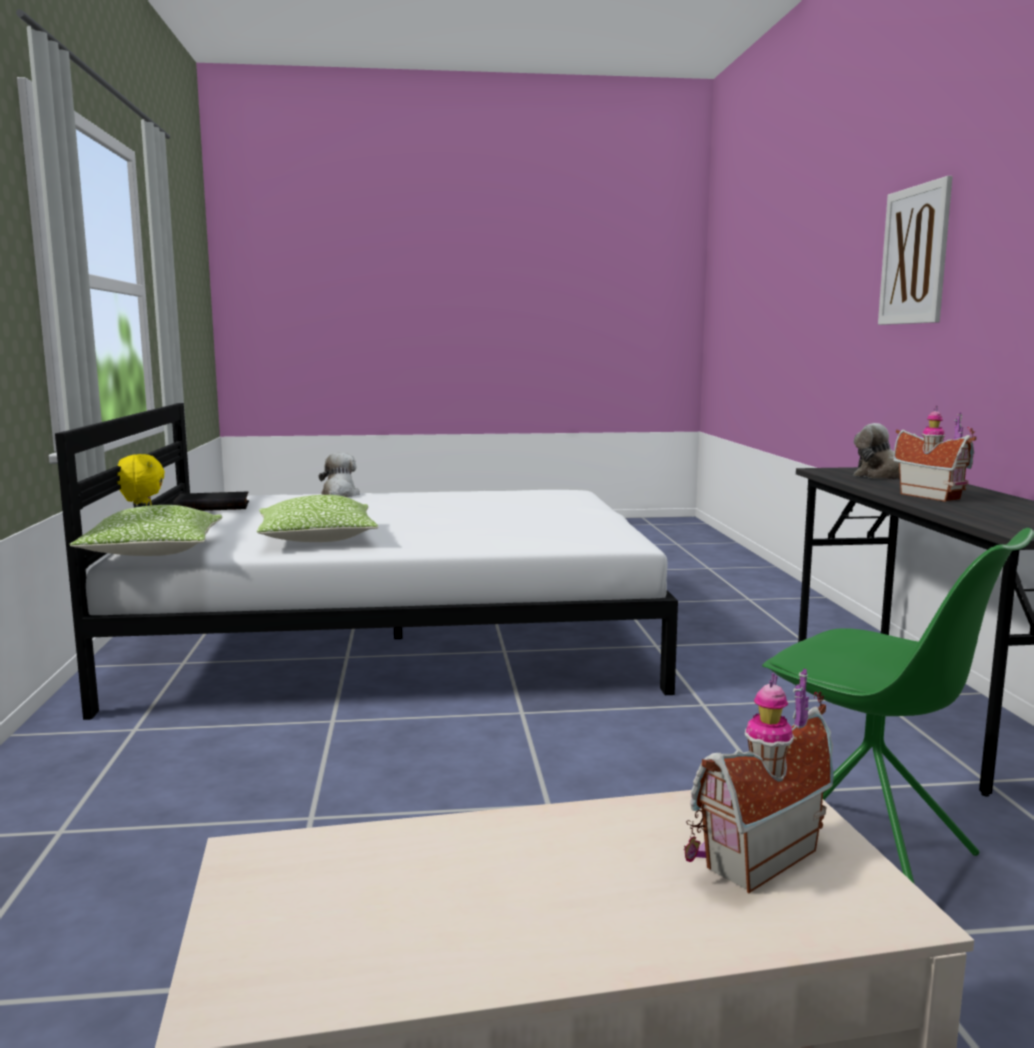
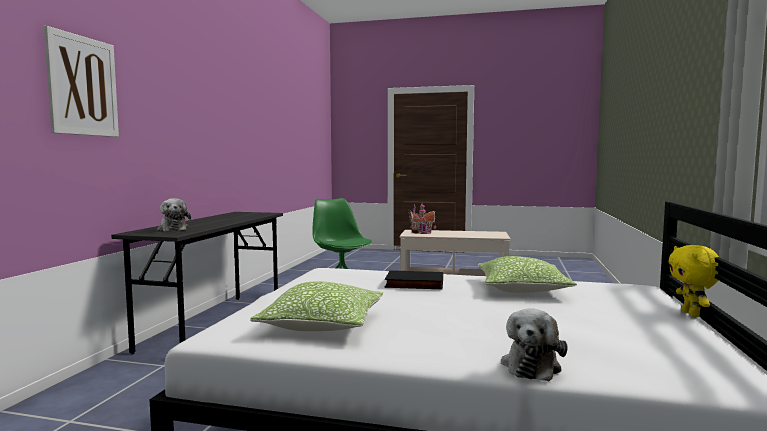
camera: 160 degrees left, 5 degrees down
pillow [69,505,222,556] -> pillow moved to [250,281,383,331]
black book [173,491,249,511] -> black book moved to [385,270,443,289]
toy house [893,405,976,502] -> none

